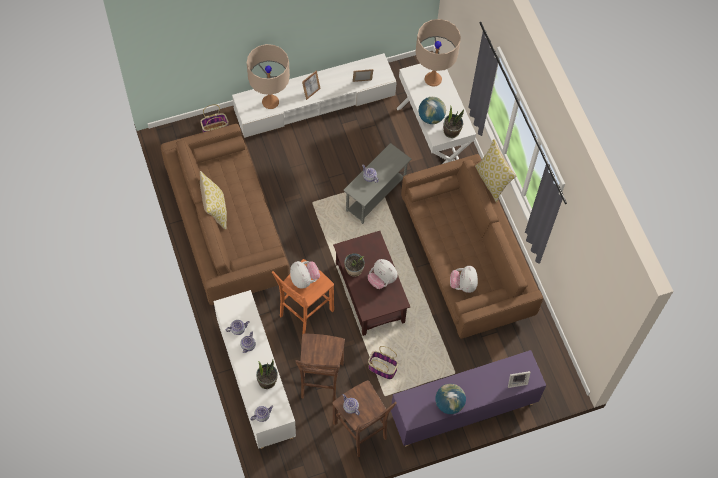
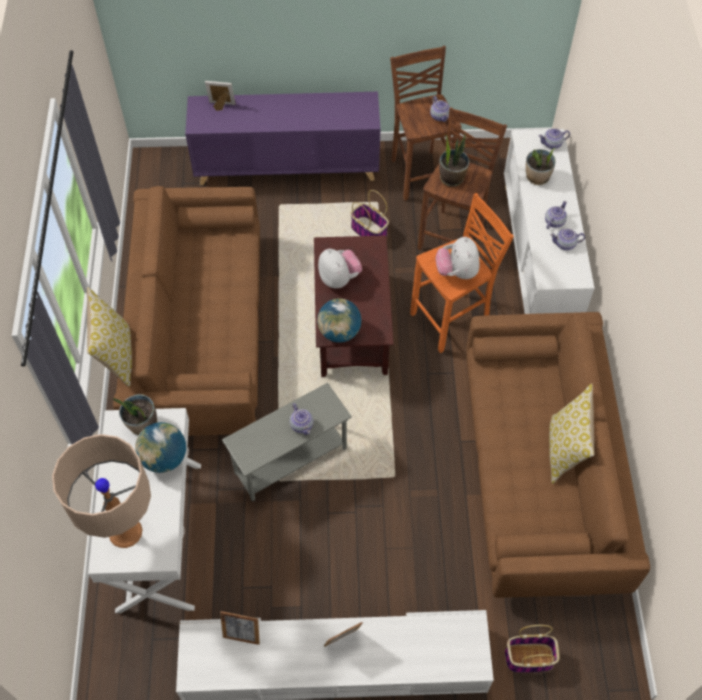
camera: 160 degrees left, 5 degrees down
beige table lamp [247,44,290,109] -> none
potted plant [344,253,365,277] -> potted plant moved to [439,134,469,187]
globe [435,384,466,414] -> globe moved to [317,298,361,343]
plush toy [450,266,478,293] -> none

